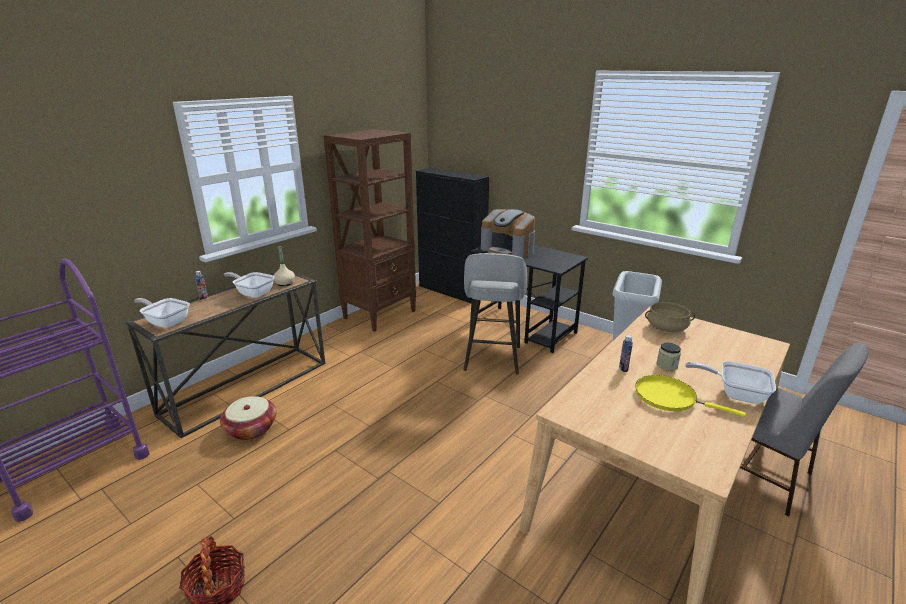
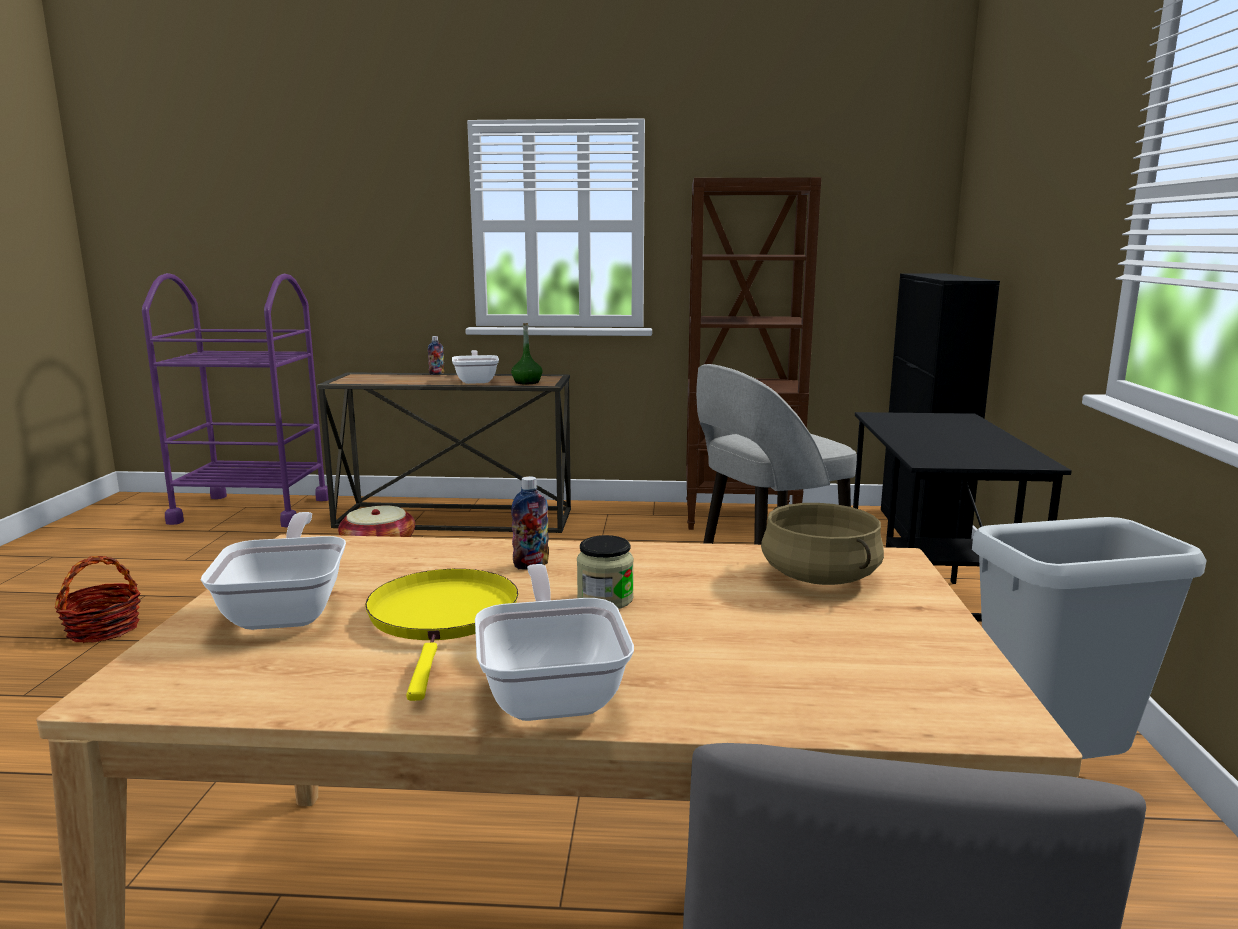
camera: 55 degrees right, 10 degrees down
frying pan [134,298,190,328] -> frying pan moved to [201,512,346,630]
beige bottle [274,246,295,286] -> green bottle [511,323,543,384]
coffee machine [481,209,535,258] -> none

